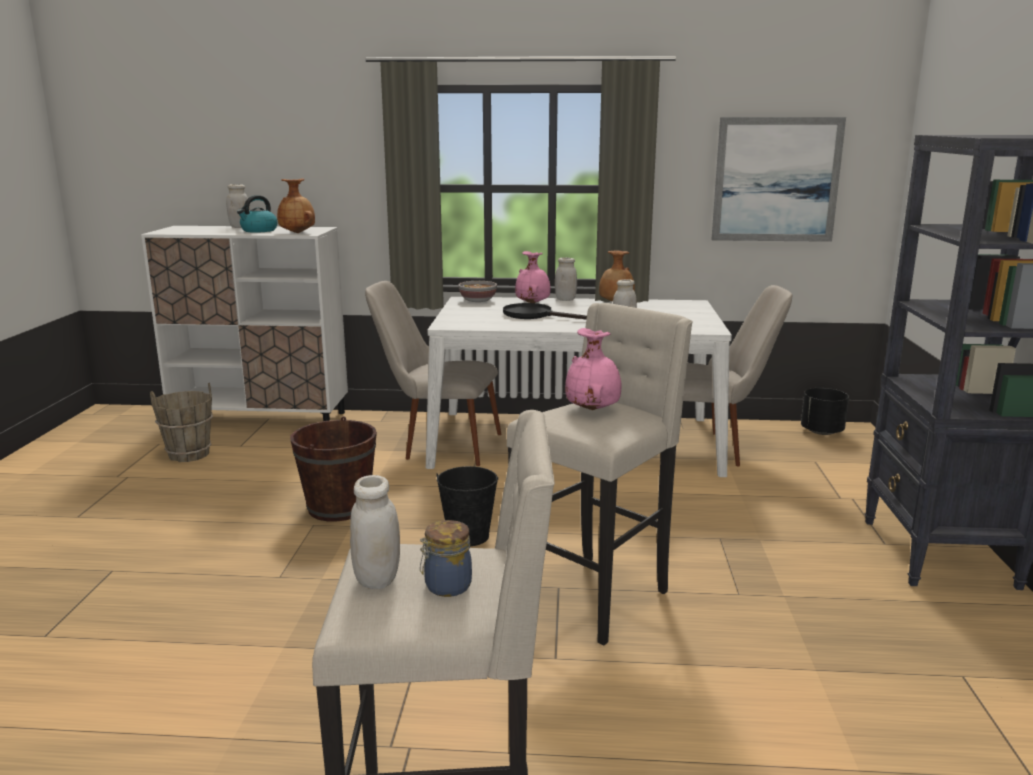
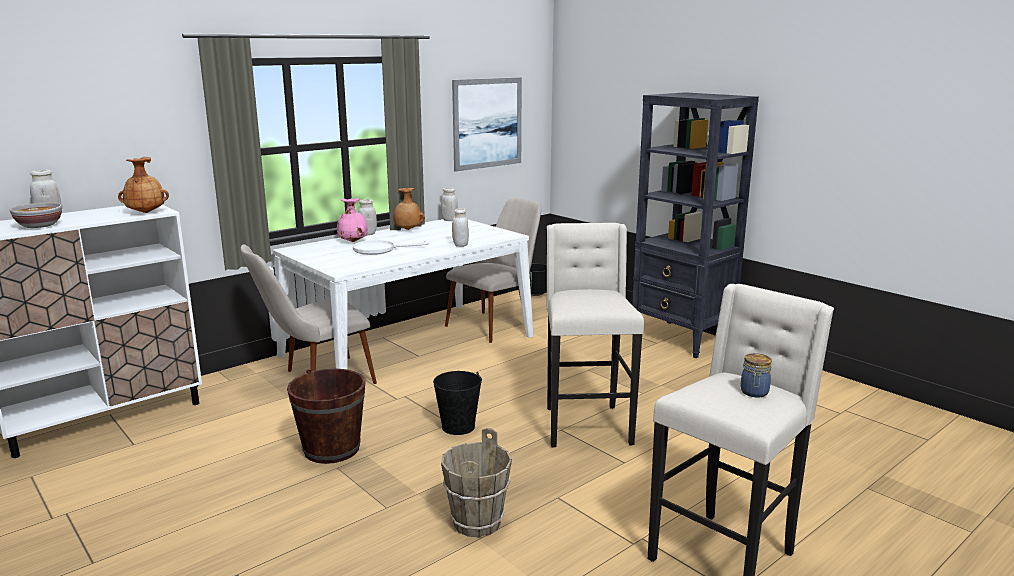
camera: 45 degrees left, 0 degrees up
brown bucket [150,383,213,462] -> brown bucket moved to [441,428,512,537]
kettle [237,195,278,233] -> none
white jar [350,475,400,589] -> white jar moved to [441,188,458,221]
bowl [458,281,497,302] -> bowl moved to [10,203,62,228]
black frying pan [503,303,587,320] -> white frying pan [353,240,429,255]
pink vase [565,328,621,410] -> none

